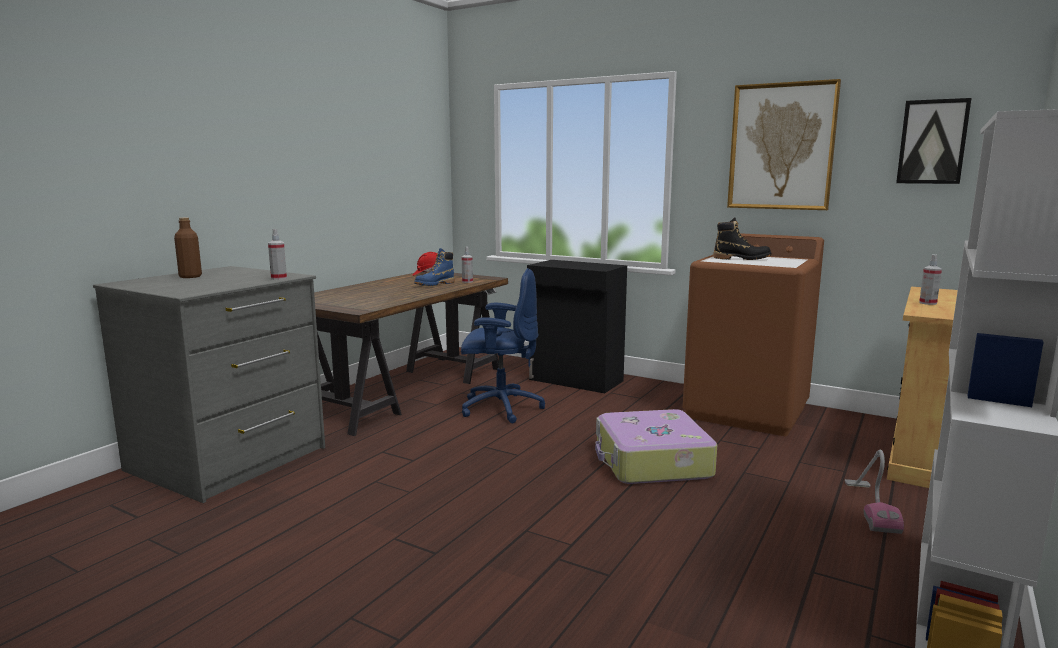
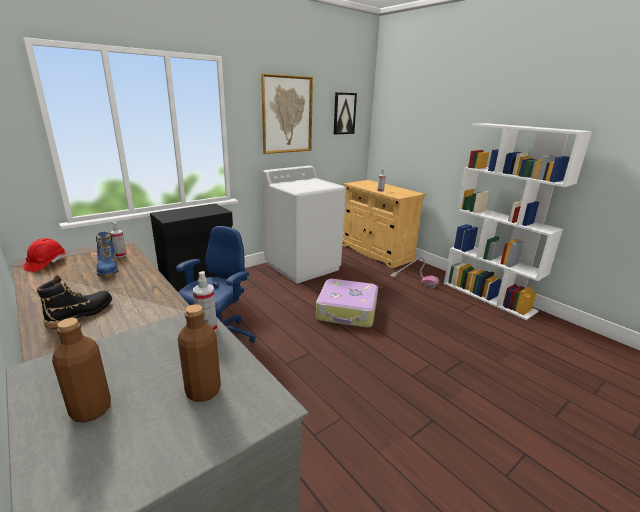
camera: 70 degrees left, 10 degrees up
brown washing machine [683,233,824,436] -> white washing machine [263,166,346,283]
black boot [713,217,772,260] -> black boot moved to [37,275,112,329]
none -> brown bottle [178,304,221,402]

